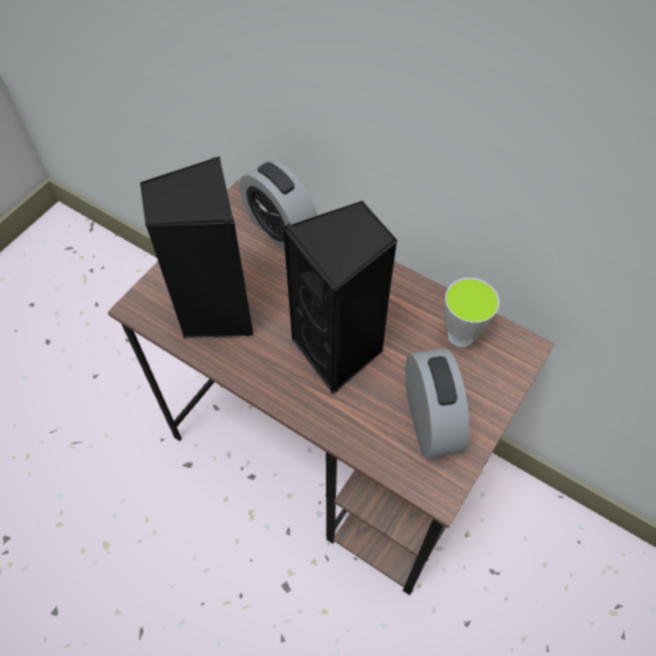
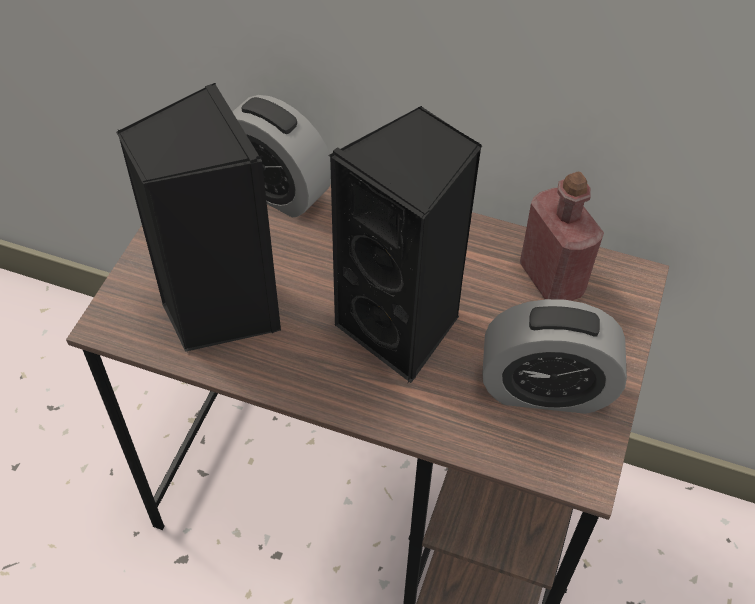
camera: 15 degrees left, 5 degrees down
alarm clock [405,348,470,458] -> alarm clock turned 120 degrees clockwise [482,299,627,414]
cup [444,278,499,348] -> red bottle [520,172,604,301]

